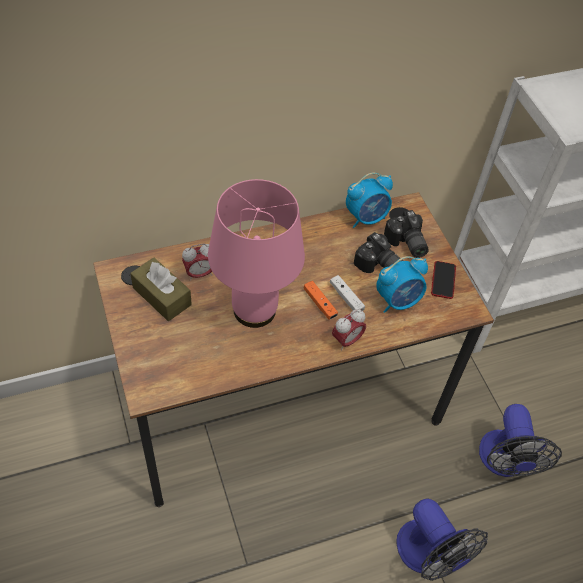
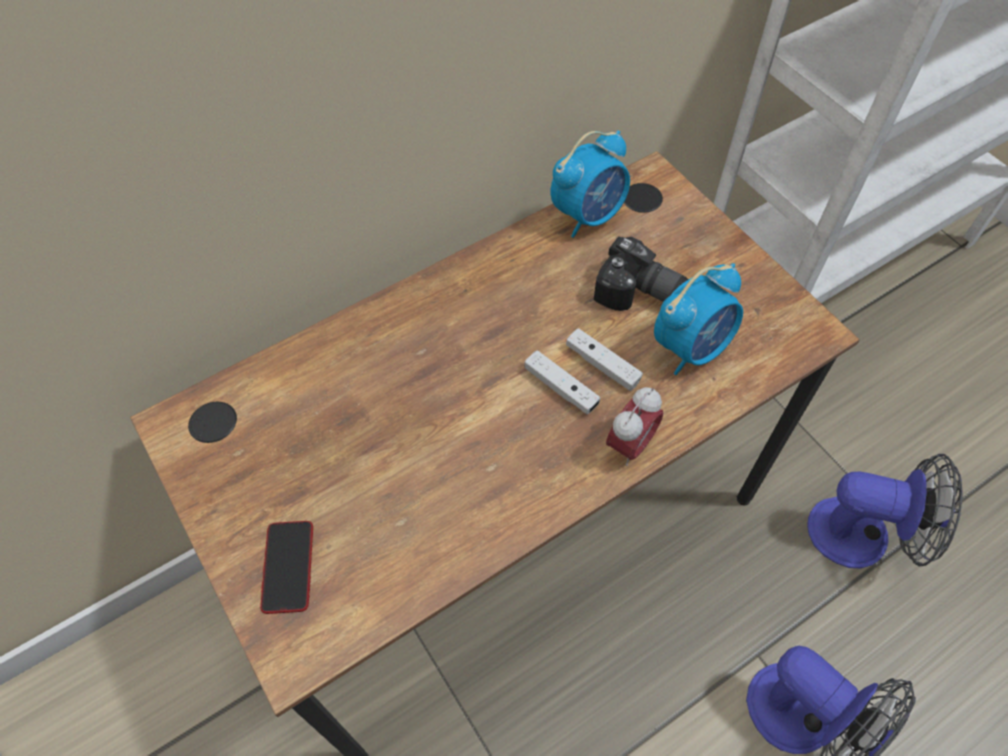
camera: 10 degrees left, 5 degrees up
brown tissue box [130,258,192,321] -> none
alarm clock [182,244,212,281] -> none
pink table lamp [208,179,305,328] -> none
orange game controller [304,281,338,320] -> white game controller [525,350,600,414]
camera [384,210,429,258] -> none
phone [431,261,456,299] -> phone moved to [260,521,313,614]
fan [479,404,562,477] -> fan turned 60 degrees counterclockwise [807,454,963,568]

